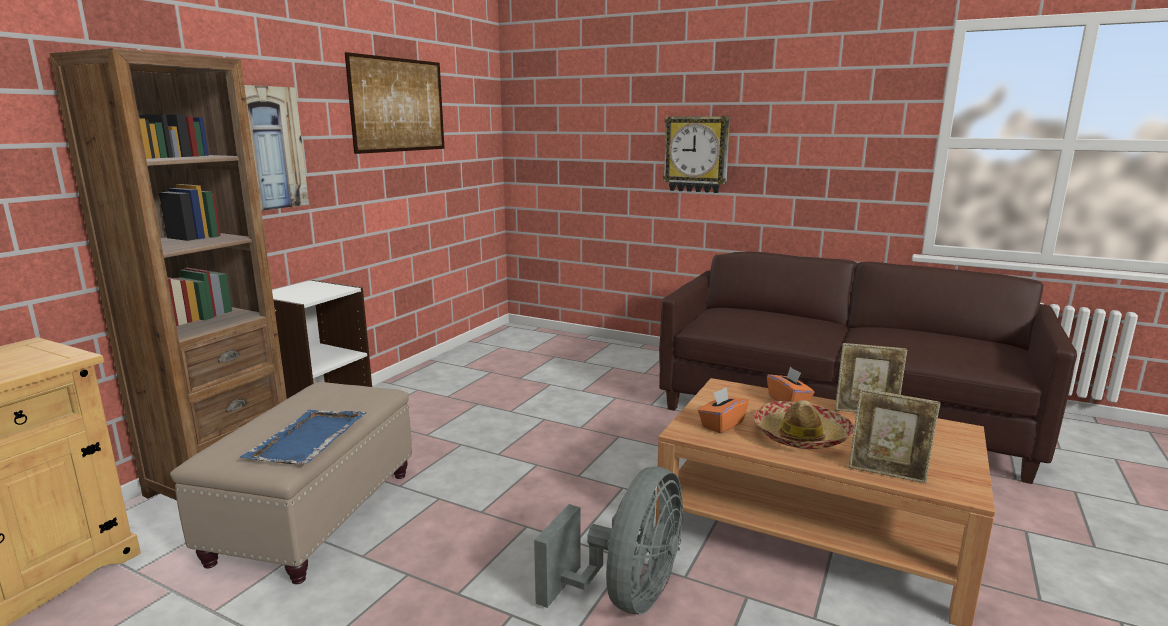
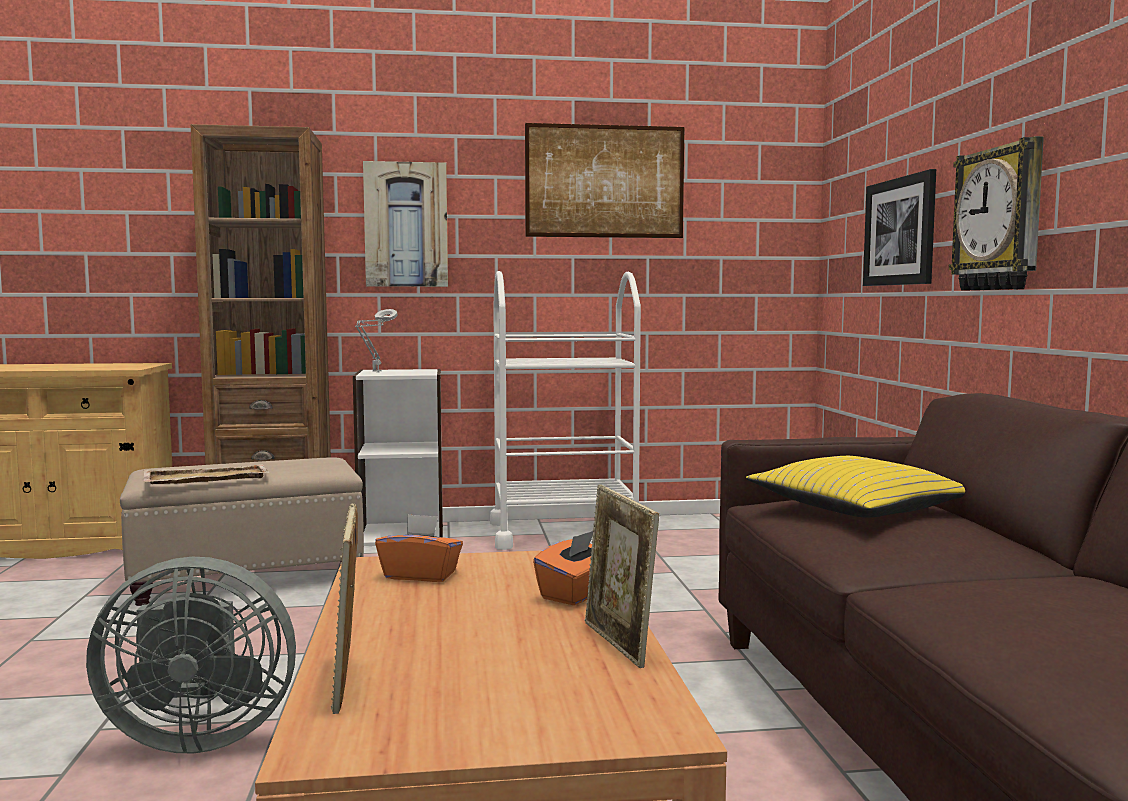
camera: 55 degrees right, 10 degrees down
blue tray [239,410,367,464] -> beige tray [143,464,270,484]
hat [754,400,854,449] -> none
none -> grey table lamp [355,309,398,372]
none -> white cart [490,271,641,550]
none -> yellow pillow [746,456,965,518]
none -> picture [863,169,936,286]

